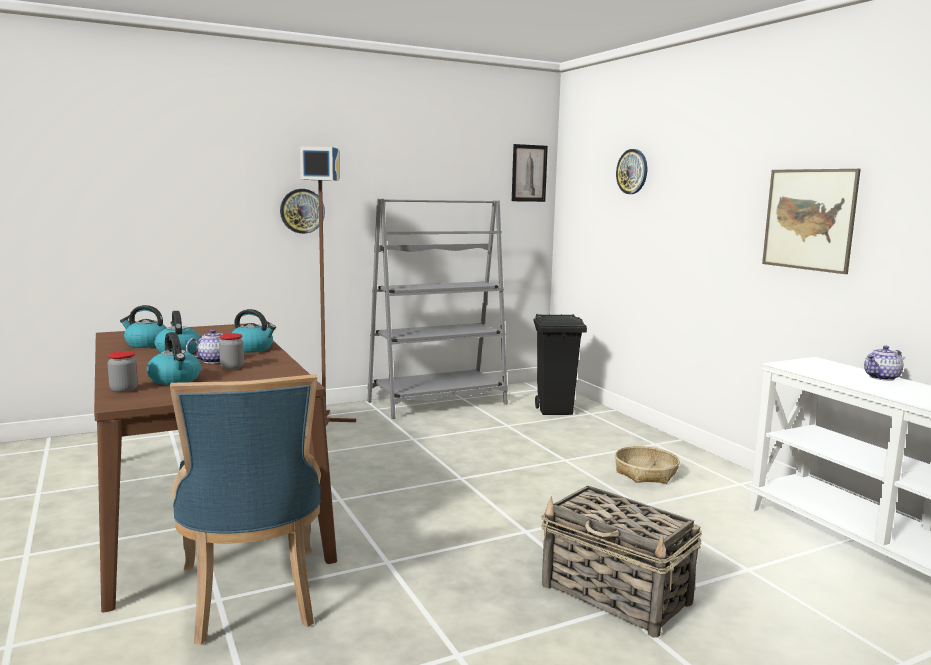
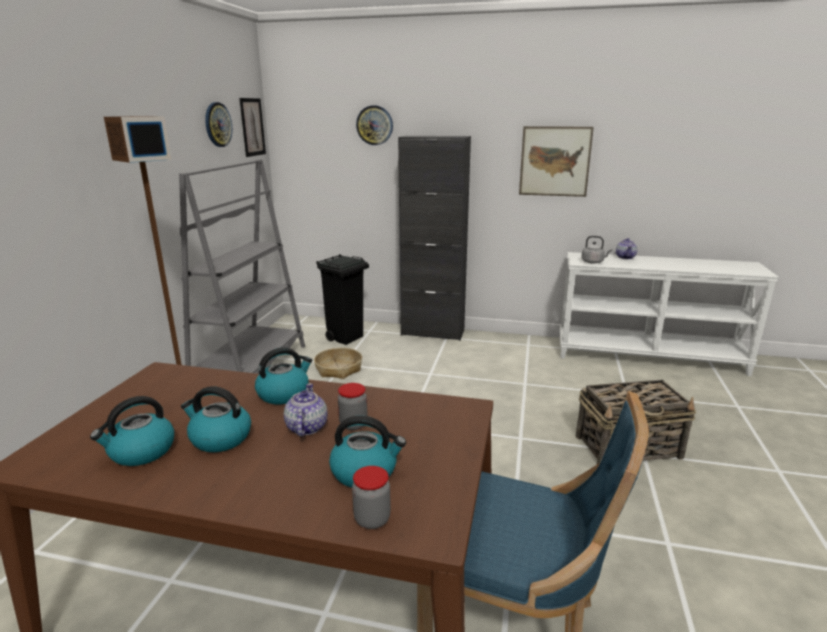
camera: 50 degrees left, 10 degrees up
wall clock [280,189,325,234] -> wall clock moved to [205,102,232,147]
basket [615,446,680,484] -> basket moved to [314,348,362,379]
none -> black cabinet [398,136,471,341]
none -> grey kettle [581,236,612,263]

